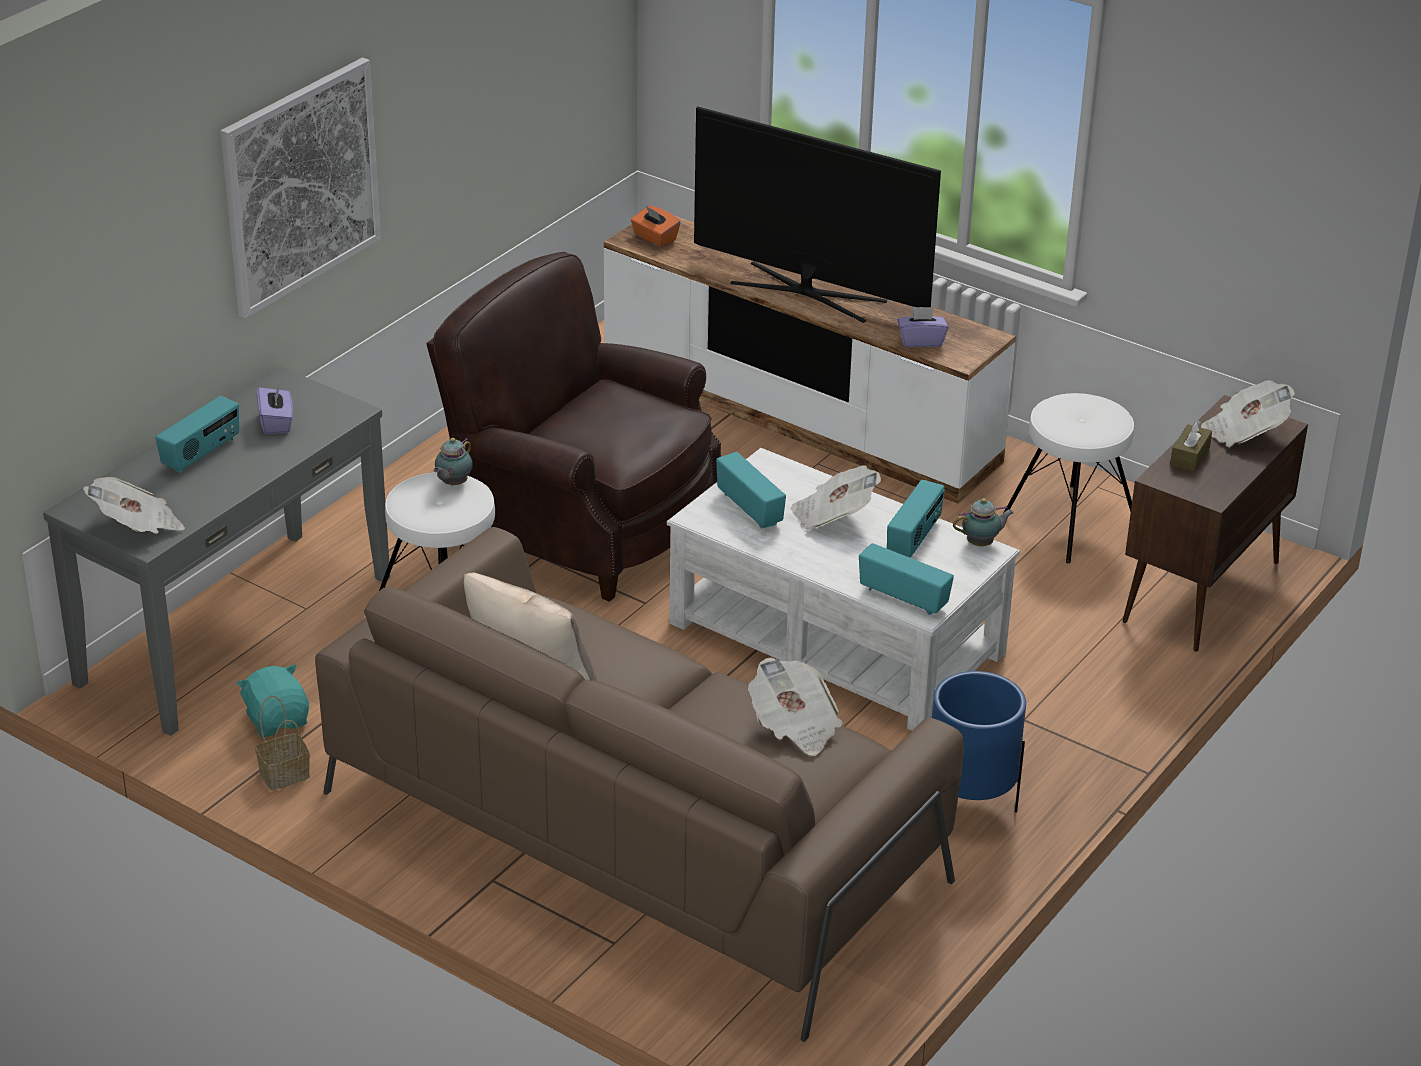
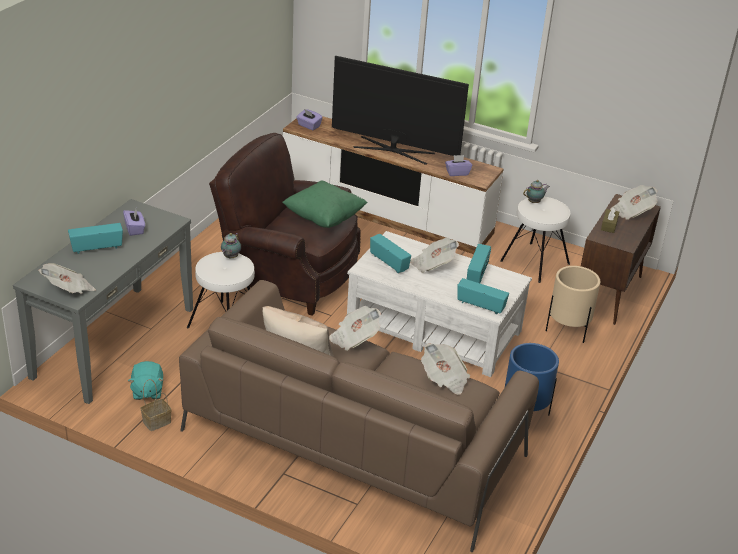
camera: 10 degrees left, 0 degrees up
radio [155,396,239,474] -> radio turned 135 degrees counterclockwise [68,223,123,254]
picture [220,57,381,318] -> none
turquoise plush toy [236,665,309,737] -> turquoise plush toy turned 150 degrees counterclockwise [128,361,163,400]
orange tissue box [631,206,680,247] -> purple tissue box [296,109,323,130]
teapot [953,498,1014,546] -> teapot moved to [523,180,550,203]
none -> green pillow [282,181,368,228]
none -> newspaper [329,306,381,351]
none -> beige planter [546,266,600,343]

